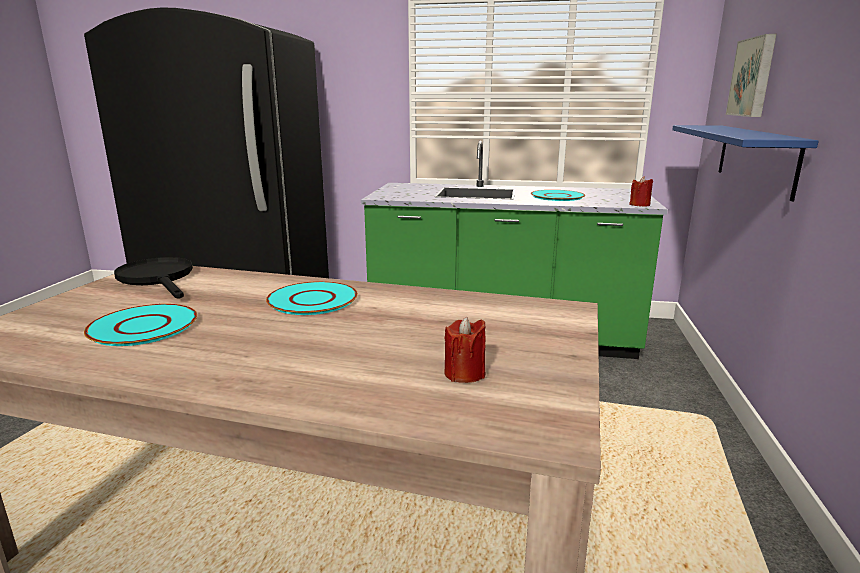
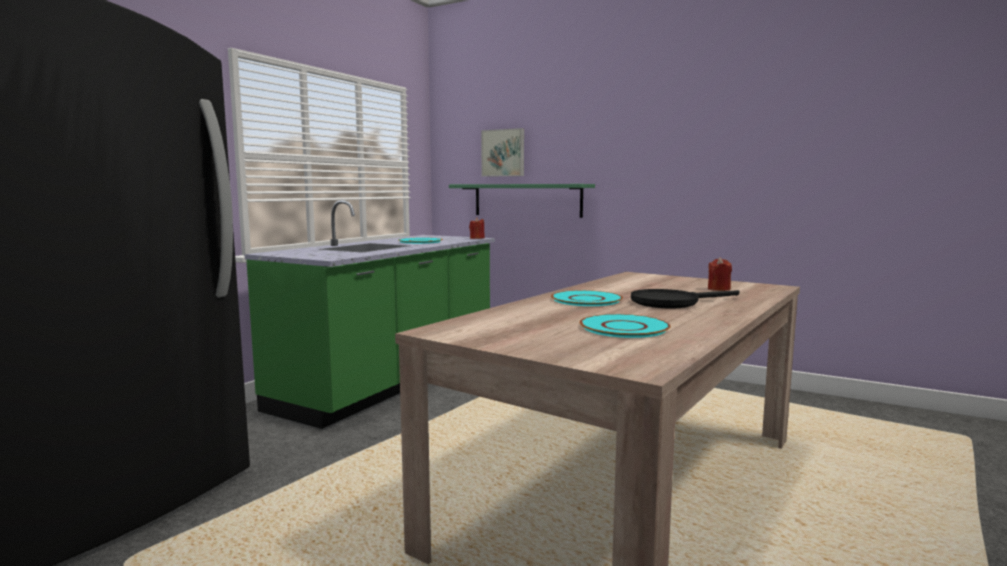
camera: 70 degrees left, 10 degrees down
black frying pan [114,257,193,299] -> black frying pan moved to [631,289,739,309]
blue shelf [672,125,819,201] -> green shelf [449,184,595,218]

